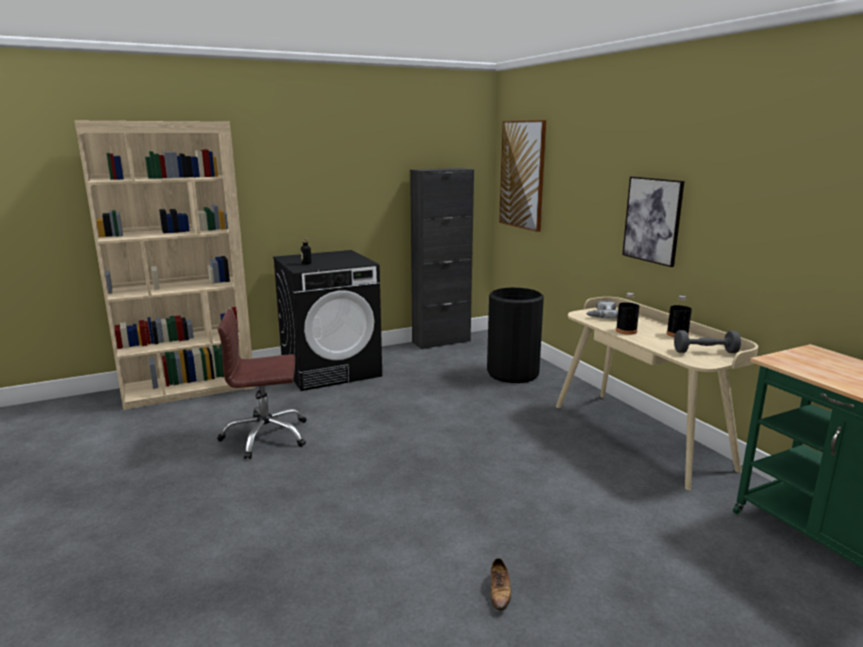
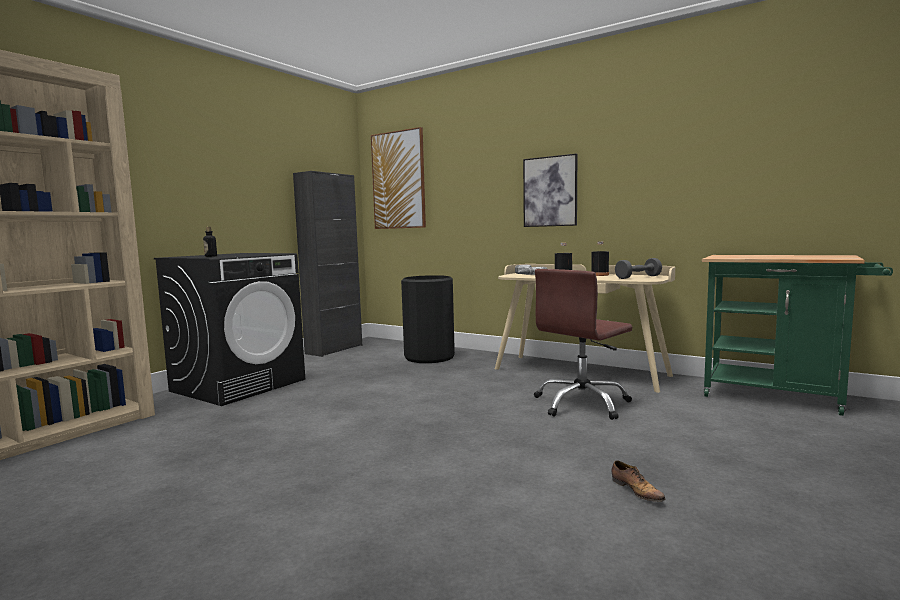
camera: 30 degrees left, 10 degrees down
brown office chair [217,309,306,459] -> brown office chair moved to [534,269,632,420]

